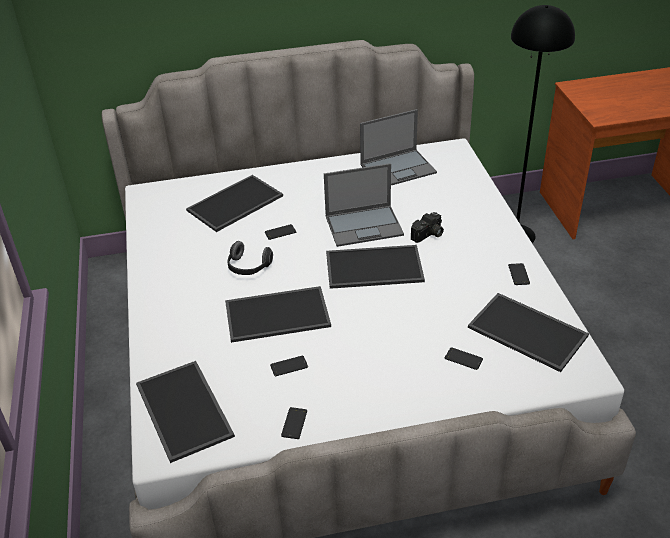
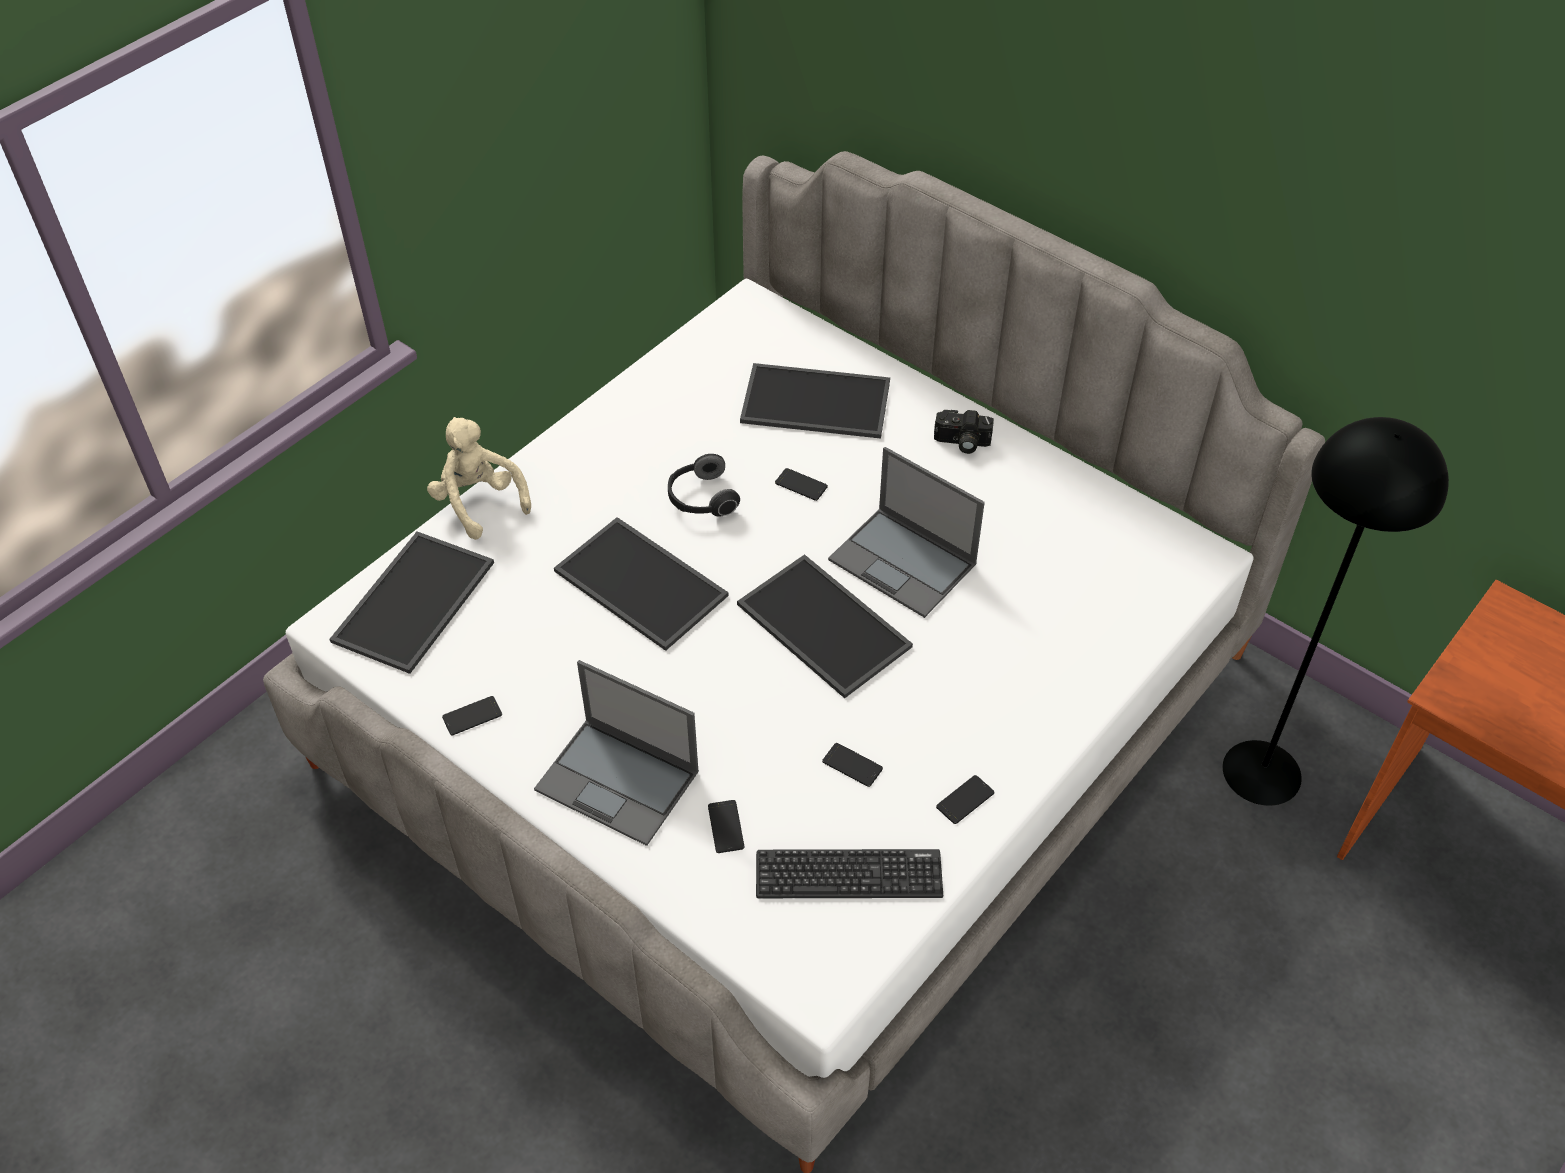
camera: 50 degrees right, 10 degrees up
phone [270,356,308,376] -> phone moved to [822,743,883,787]
laptop [360,109,437,185] -> laptop moved to [534,660,699,846]
camera [411,212,444,243] -> camera moved to [934,410,994,454]
tray [468,293,589,372] -> keyboard [756,849,943,898]
none -> beige plush toy [427,417,531,540]

